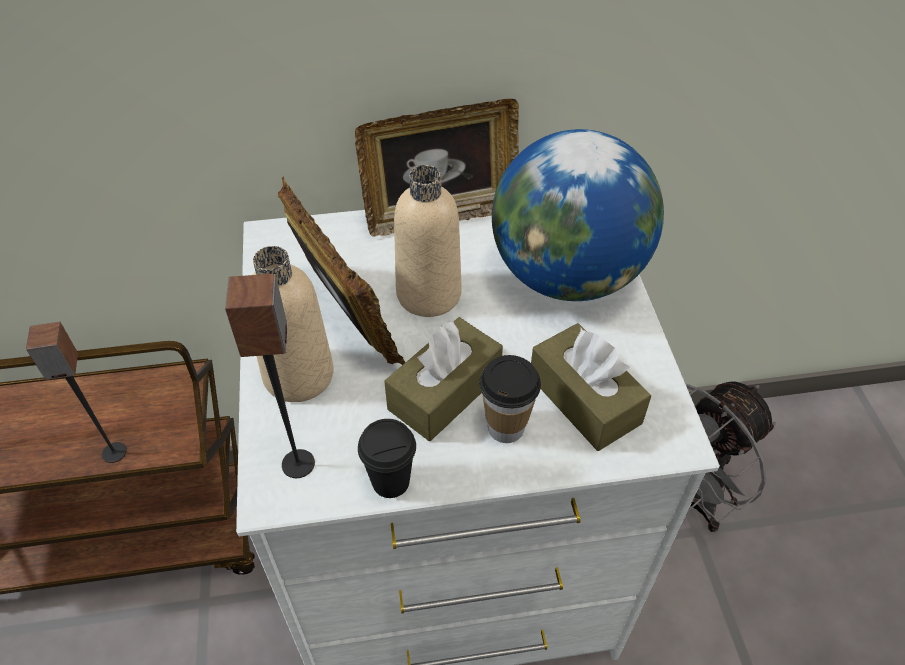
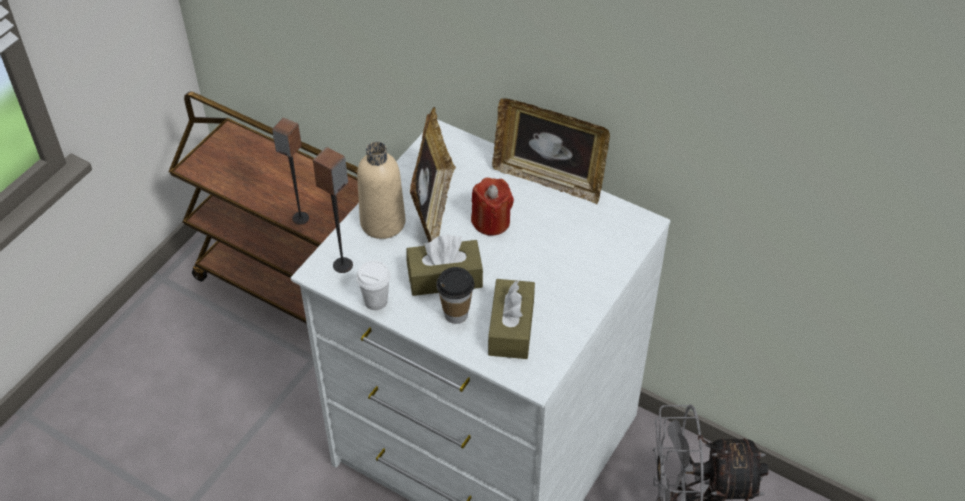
camera: 40 degrees right, 0 degrees up
black cup [358,419,416,498] -> white cup [356,261,391,310]
beige bottle [394,165,461,317] -> red candle [471,178,514,235]
globe [492,129,664,301] -> none

